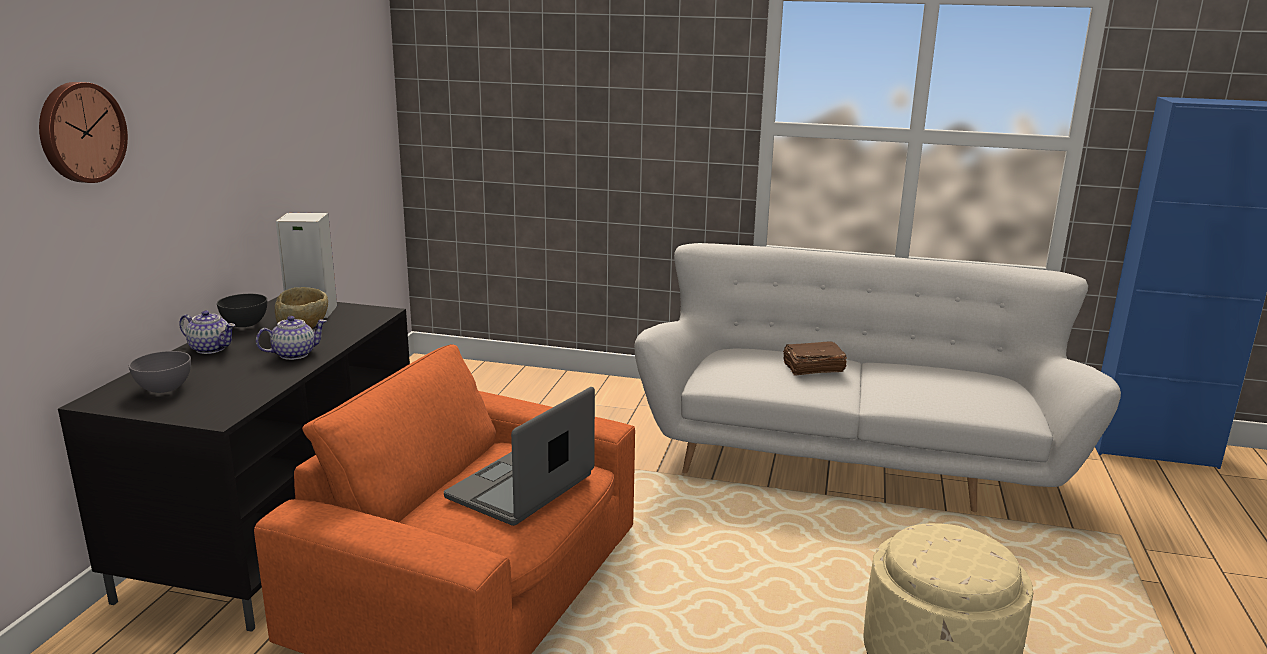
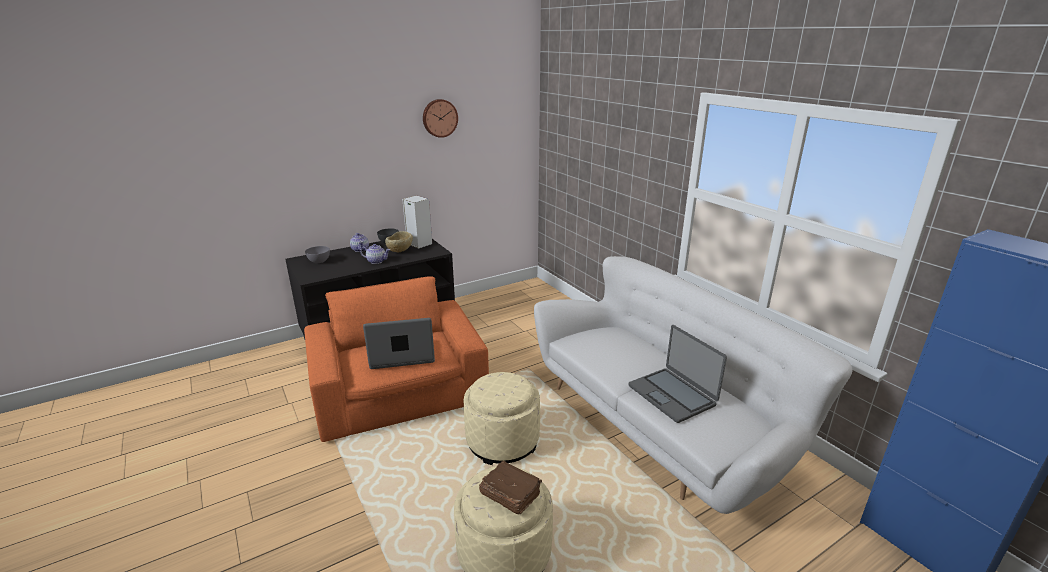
camera: 45 degrees right, 5 degrees up
wall clock [39,82,128,183] -> wall clock moved to [423,99,458,138]
brown book [783,341,847,376] -> brown book moved to [479,461,542,515]
none -> beige ottoman [464,372,540,465]
none -> laptop [629,325,727,423]

